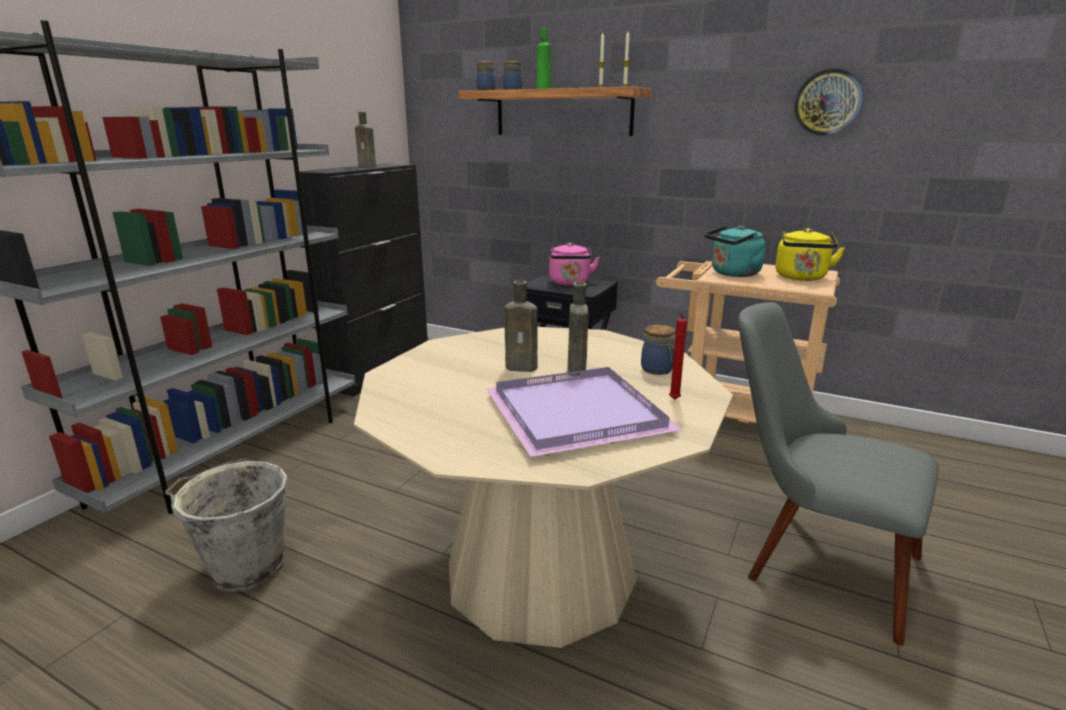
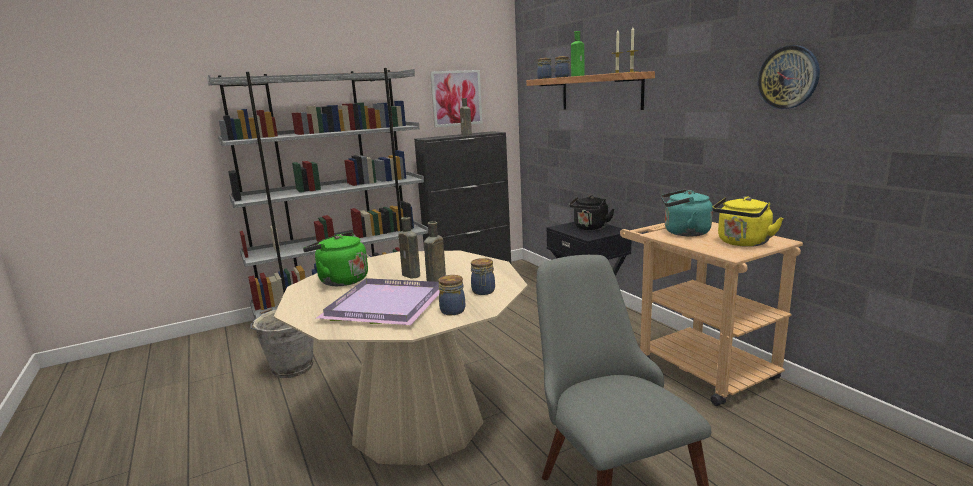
camera: 35 degrees right, 5 degrees down
pink kettle [549,243,600,286] -> black kettle [569,195,615,230]
red candle [669,313,687,400] -> jar [438,275,465,315]
none -> green kettle [303,232,368,286]
none -> picture [430,70,482,127]

